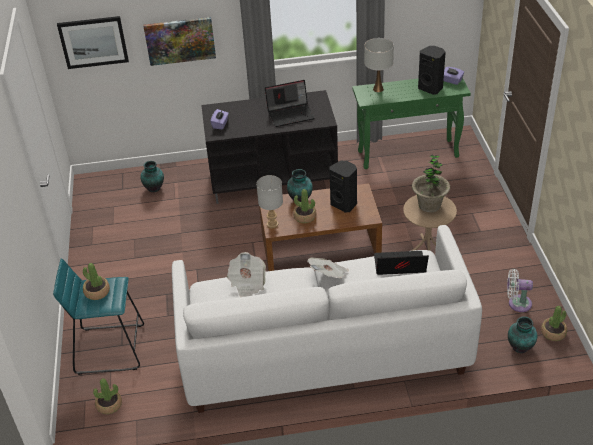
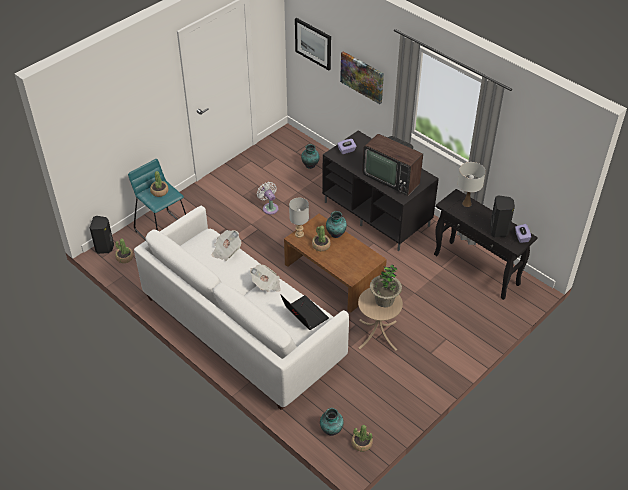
camera: 50 degrees right, 5 degrees up
laptop [265,80,315,127] -> television [362,134,423,196]
black speaker [329,161,357,213] -> black speaker moved to [90,216,114,254]
green console table [352,78,471,169] -> black console table [434,189,538,300]
white fan [507,269,533,312] -> white fan moved to [257,182,279,215]

